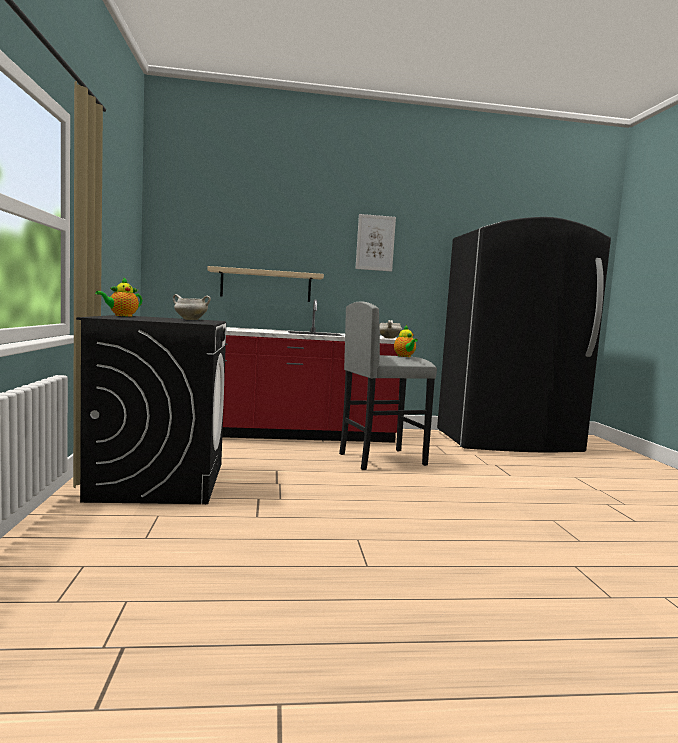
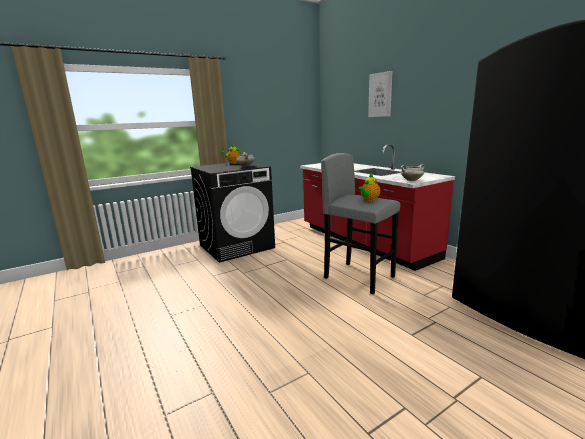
camera: 65 degrees right, 10 degrees up
beige shelf [207,266,324,302] -> none
picture [355,214,396,271] -> picture moved to [368,71,393,117]

